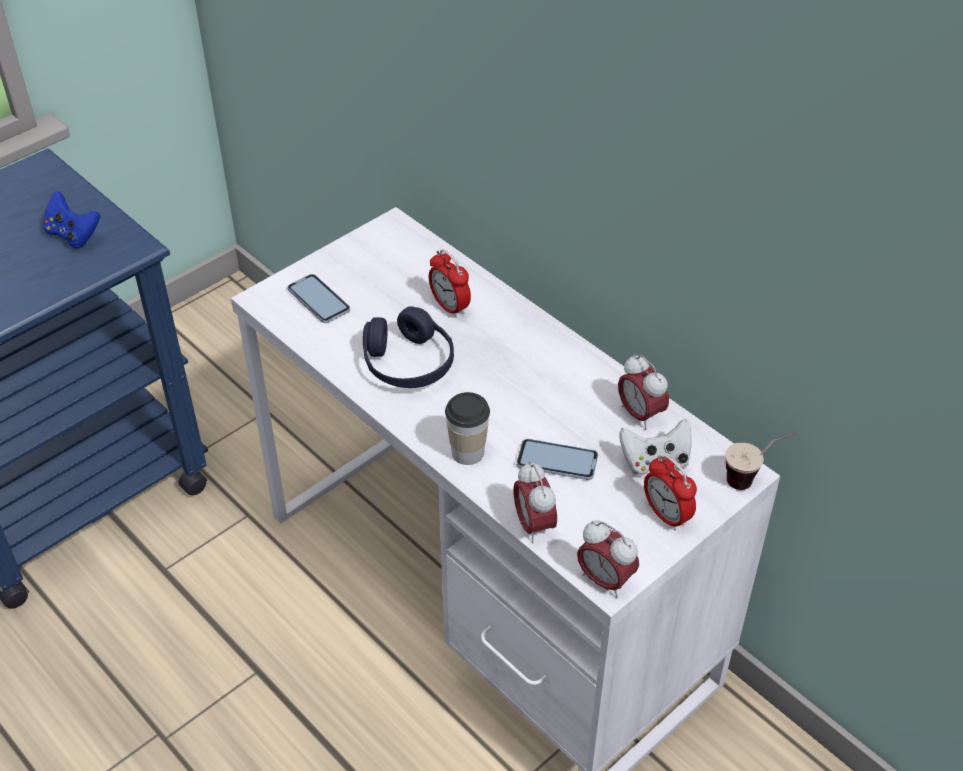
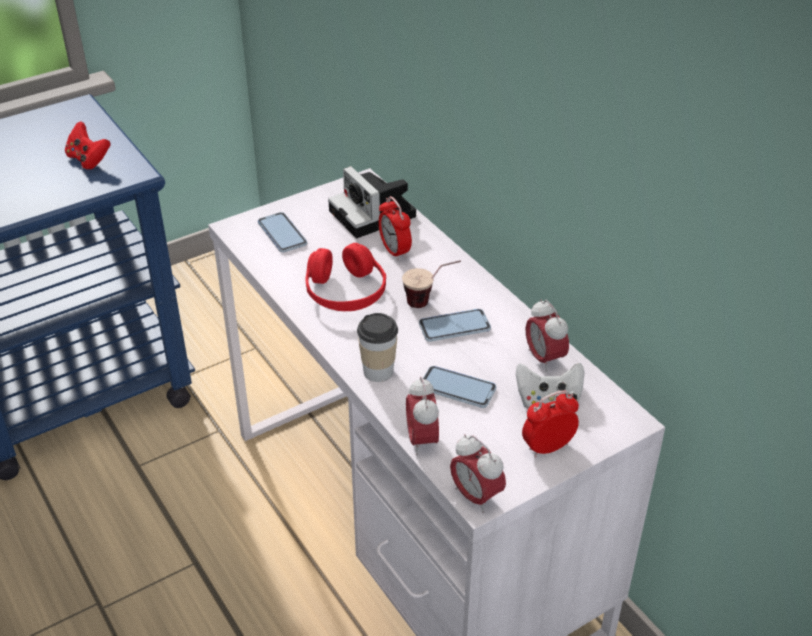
camera: 10 degrees right, 5 degrees down
blue game controller [43,191,100,248] -> red game controller [65,121,111,169]
purple headphones [363,306,454,388] -> red headphones [306,243,386,311]
alarm clock [644,455,697,530] -> alarm clock turned 90 degrees clockwise [522,390,579,457]
cup [725,432,797,490] -> cup moved to [402,260,461,308]
none -> camera [328,166,416,238]
none -> phone [419,309,491,342]

